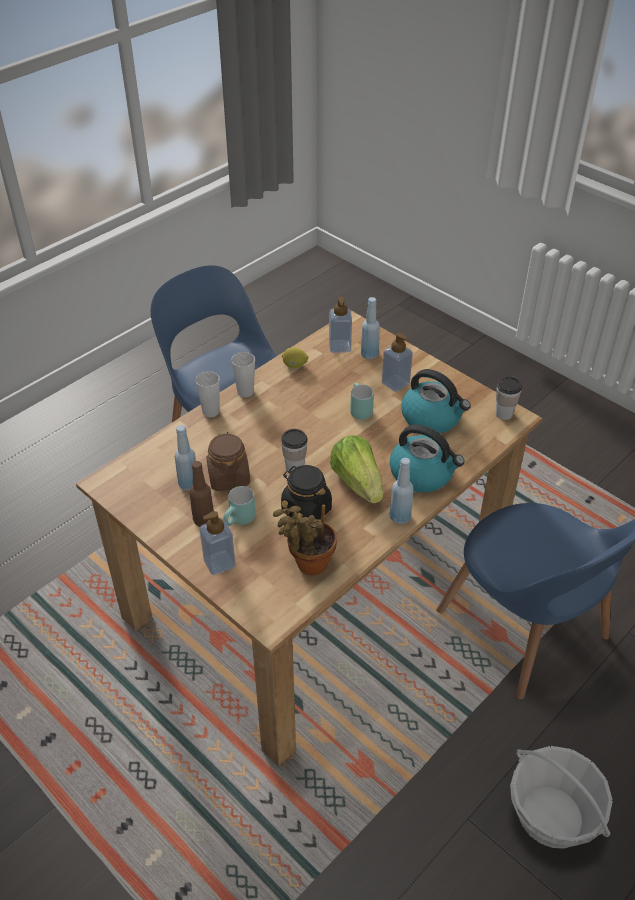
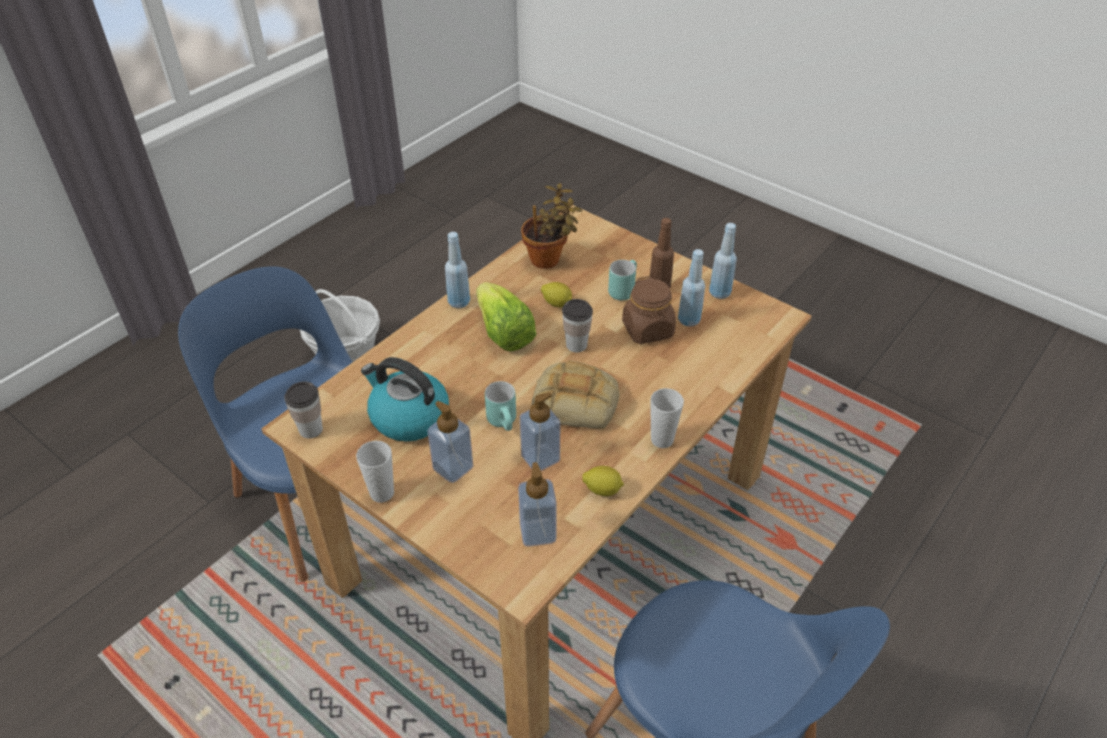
camera: 175 degrees right, 0 degrees up
cup [195,371,220,417] -> cup moved to [356,441,394,503]
soap dispenser [200,511,236,575] -> soap dispenser moved to [520,392,560,471]
black jar [281,465,332,520] -> lemon [541,282,572,308]
blue bottle [361,297,380,359] -> blue bottle moved to [709,223,737,299]
kettle [390,425,465,493] -> none
none -> bread [532,361,619,429]

